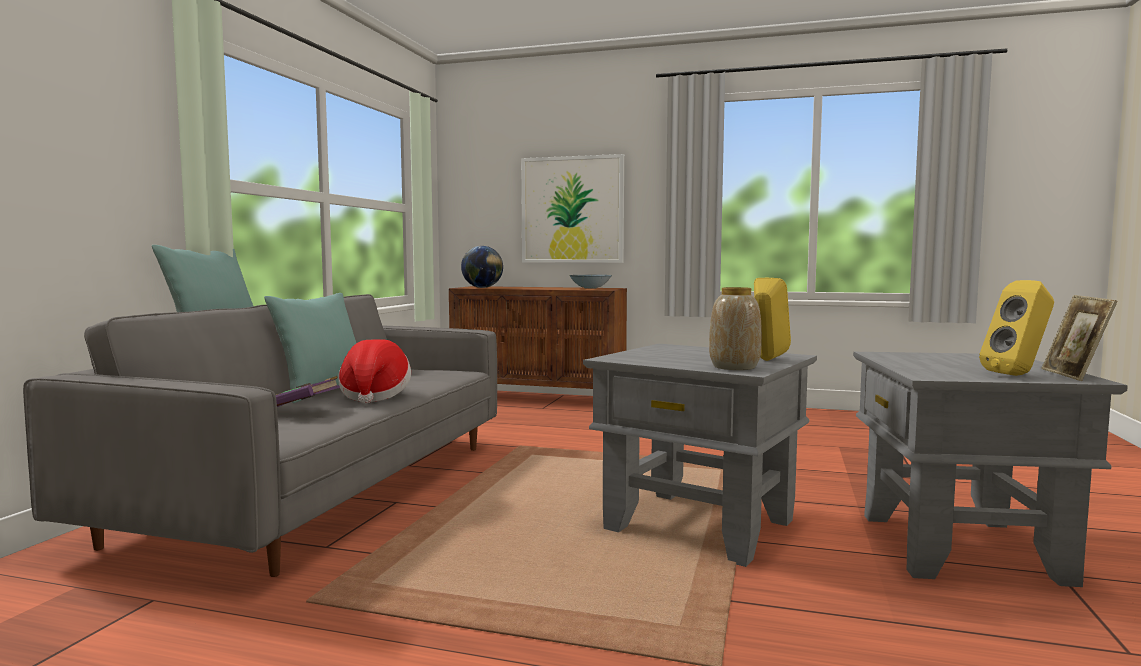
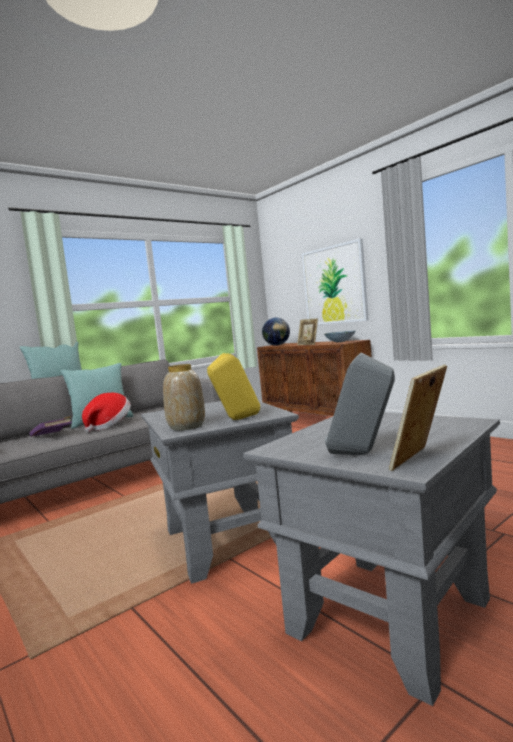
camera: 35 degrees right, 0 degrees up
yellow speaker [979,280,1054,376] -> grey speaker [325,353,395,455]
none -> picture frame [297,319,318,345]

